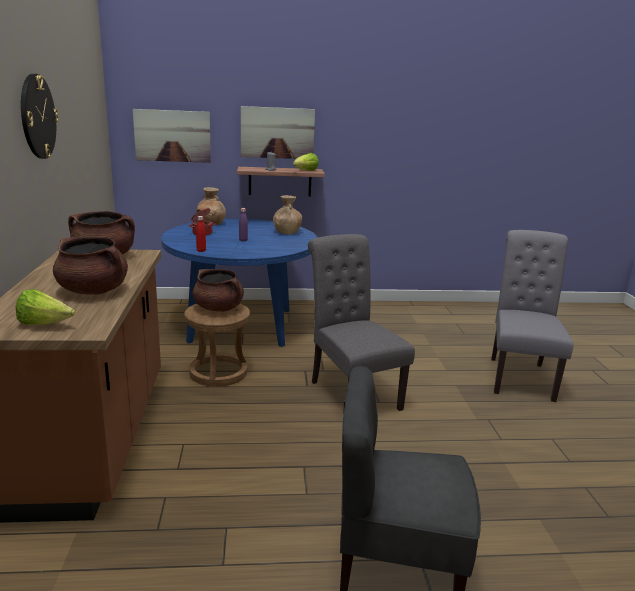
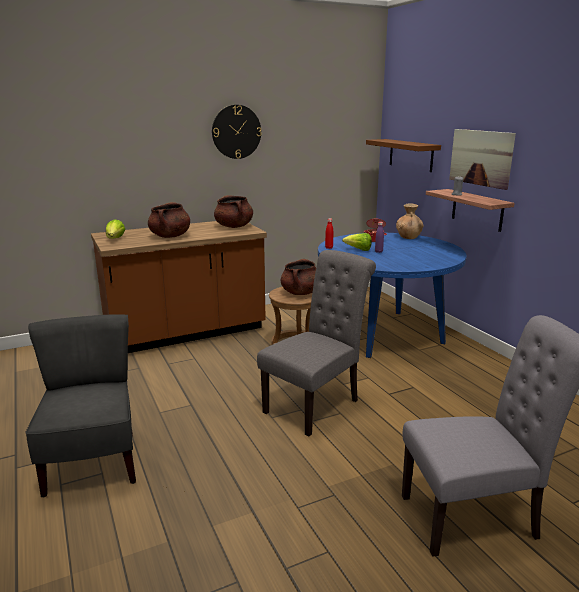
camera: 70 degrees right, 0 degrees up
picture [133,109,211,163] -> brown shelf [366,139,441,172]
brown vase [273,195,302,234] -> none
lettuce [293,153,319,171] -> lettuce moved to [342,233,372,251]

